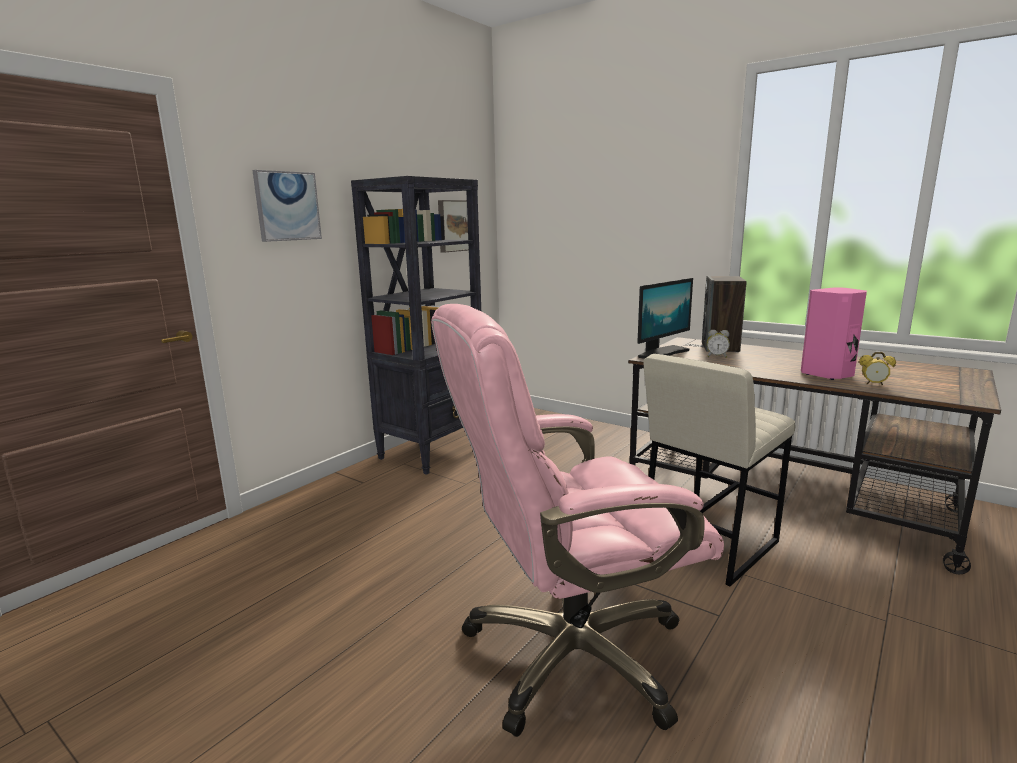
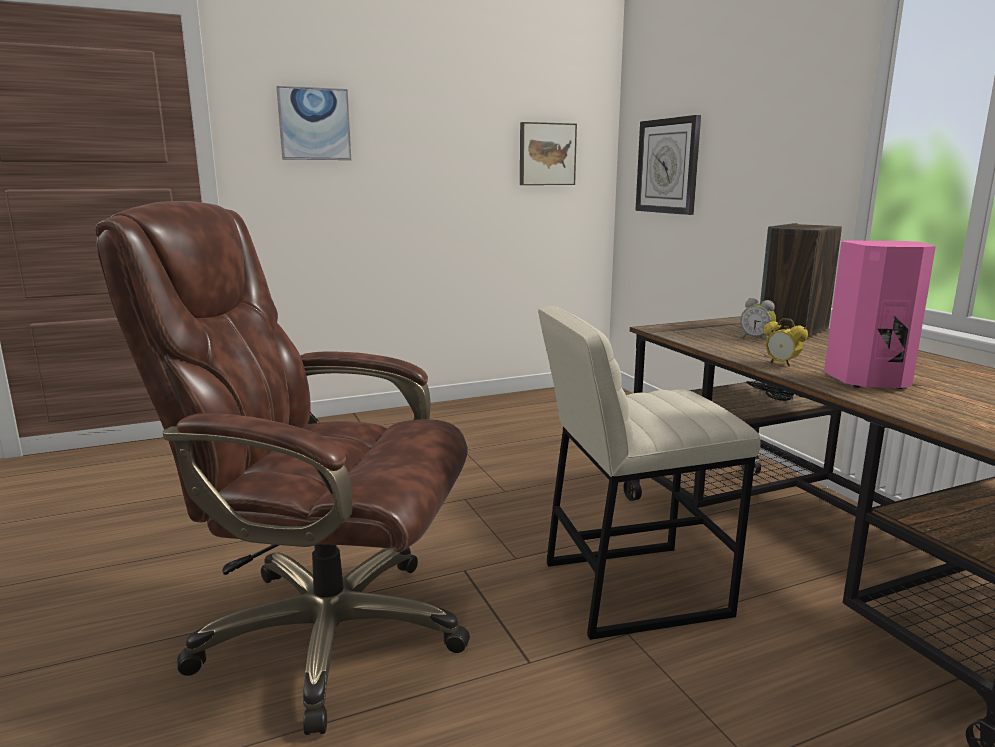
camera: 30 degrees right, 0 degrees up
black bookcase [351,176,481,475] -> none
pink office chair [431,304,724,737] -> brown office chair [95,201,470,735]
monitor [637,278,693,359] -> none
alarm clock [859,352,896,386] -> alarm clock moved to [764,318,808,366]
none -> wall clock [635,115,701,215]

